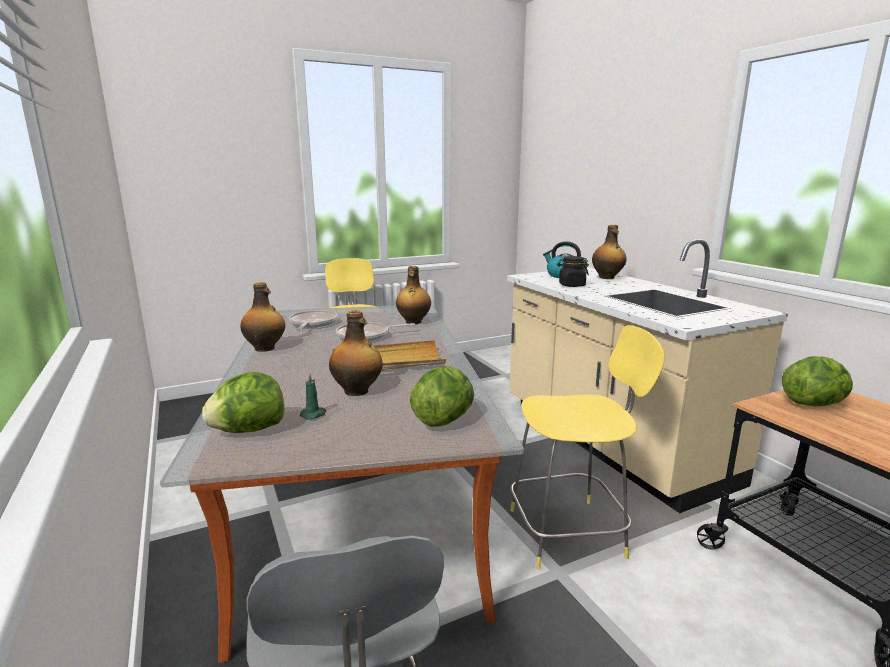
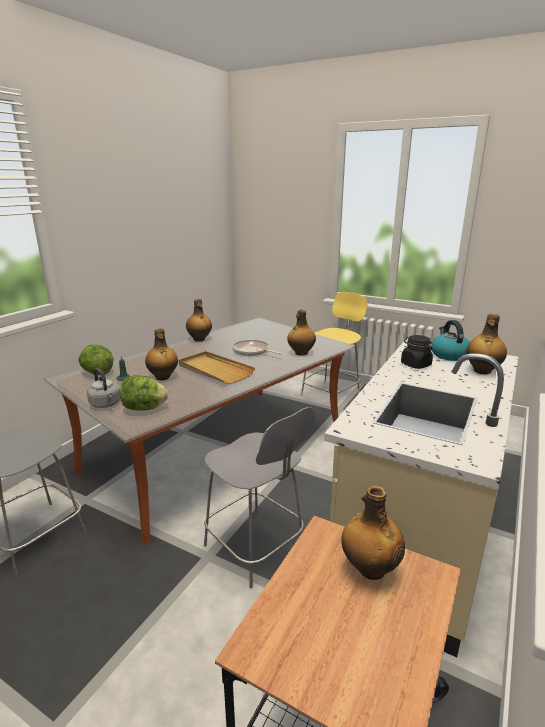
camera: 55 degrees right, 5 degrees up
frying pan [289,310,338,331] -> none
yellow stool [510,325,664,569] -> grey stool [204,407,316,588]
lettuce [782,356,853,406] -> bottle [341,486,405,580]
none -> grey kettle [87,368,120,408]

